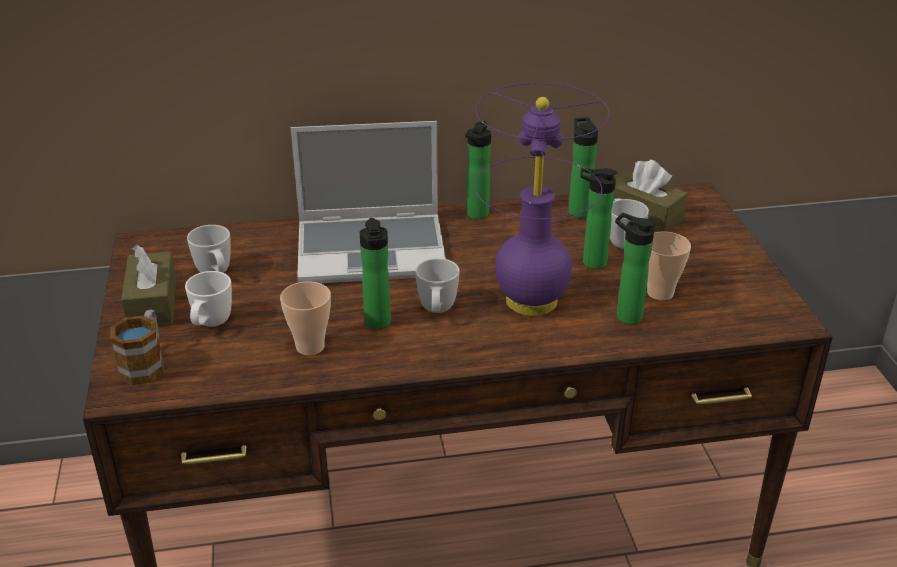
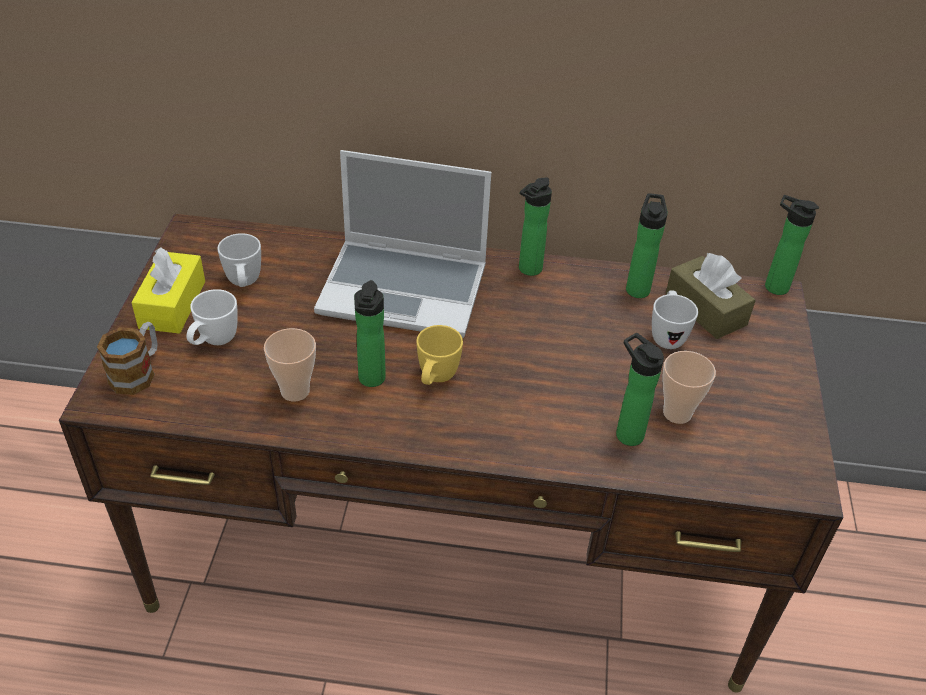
camera: 15 degrees right, 10 degrees up
brown tissue box [121,245,176,327] -> yellow tissue box [131,247,205,334]
white mug [415,258,460,313] -> yellow mug [416,325,463,385]
purple table lamp [474,83,609,316] -> none
bottle [580,168,618,269] -> bottle moved to [765,195,819,295]

